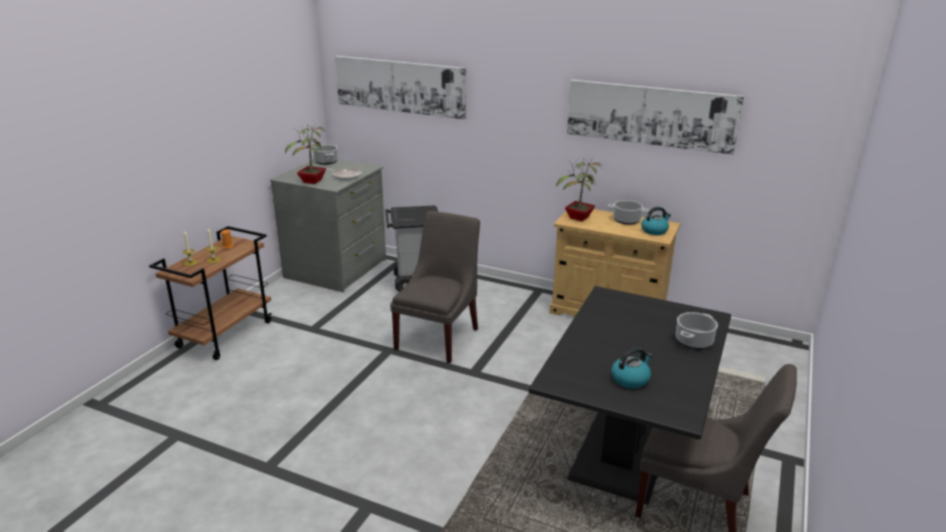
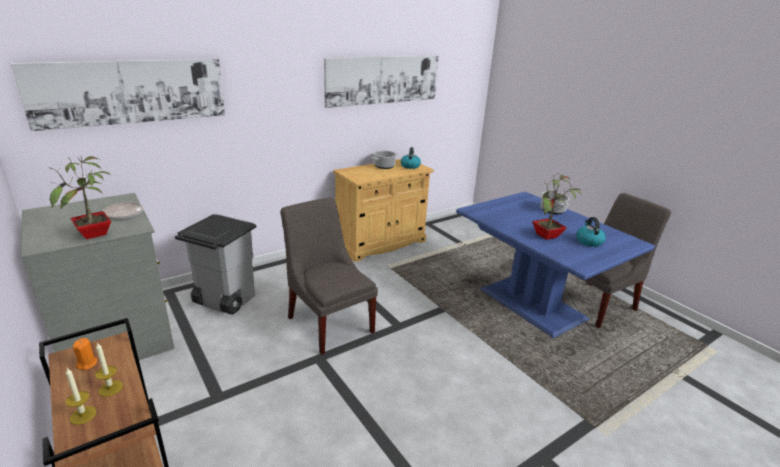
camera: 60 degrees left, 0 degrees up
cooking pot [313,145,338,165] -> none
black dining table [529,286,731,505] -> blue dining table [456,192,655,338]
potted plant [556,158,601,221] -> potted plant moved to [532,174,582,240]

